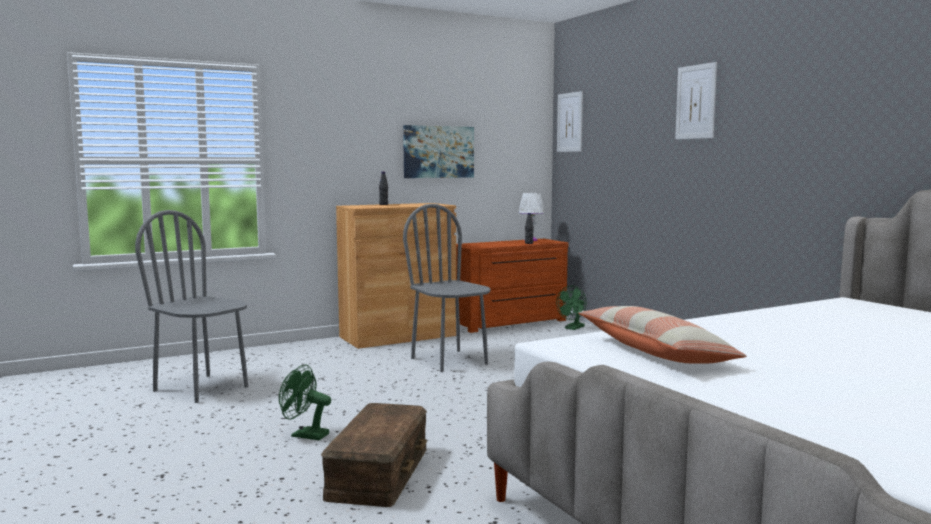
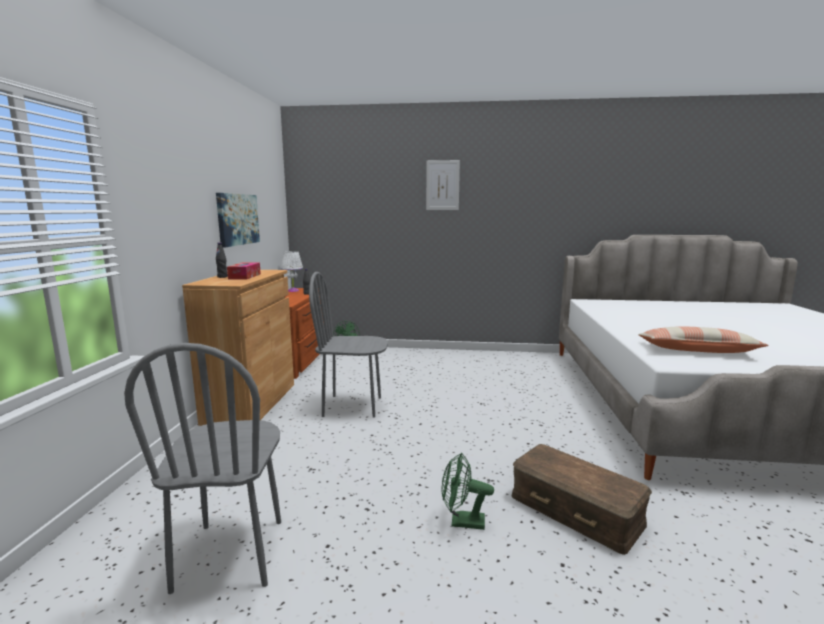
camera: 55 degrees left, 5 degrees up
grey chair [135,210,248,403] -> grey chair turned 75 degrees counterclockwise [124,343,281,594]
green fan [279,364,331,440] -> green fan turned 45 degrees clockwise [442,453,494,530]
picture [557,91,583,152] -> none
none -> tissue box [227,262,261,280]

